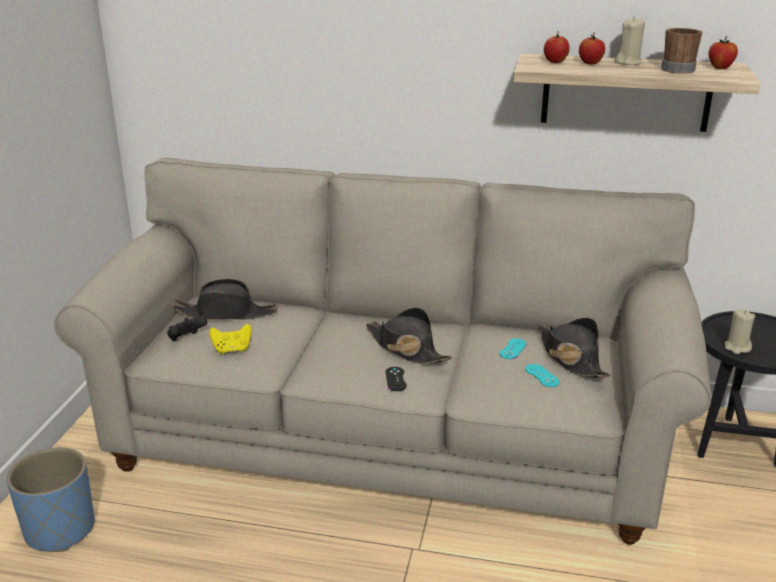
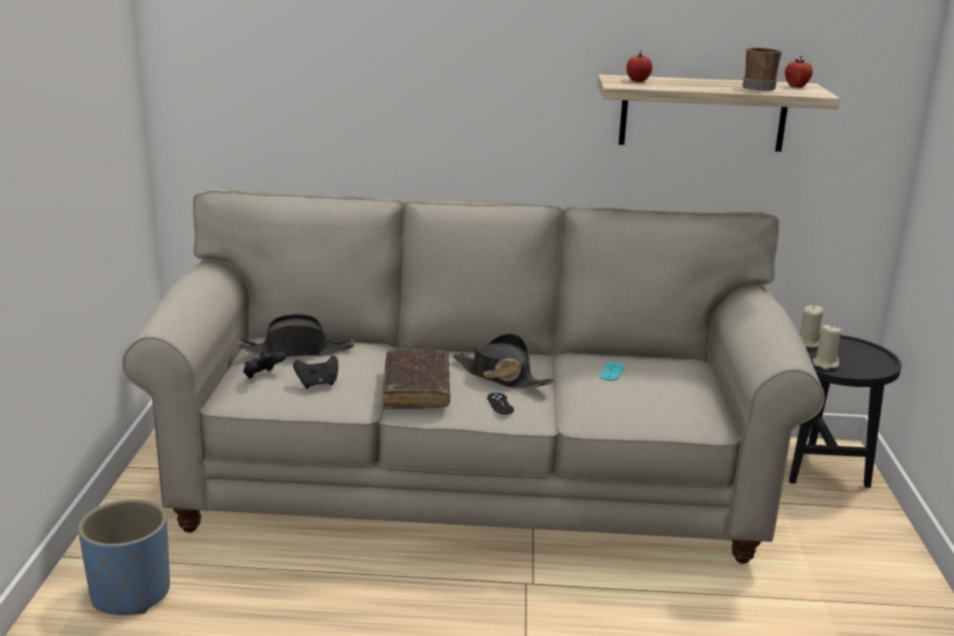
camera: 10 degrees left, 5 degrees down
yellow game controller [209,324,252,354] -> black game controller [293,355,338,389]
turquoise game controller [525,364,560,387] -> none
black hat [539,318,611,378] -> none
apple [579,32,605,64] -> none
beige candle [615,16,645,65] -> beige candle moved to [799,305,823,348]
none -> brown book [382,349,450,409]

